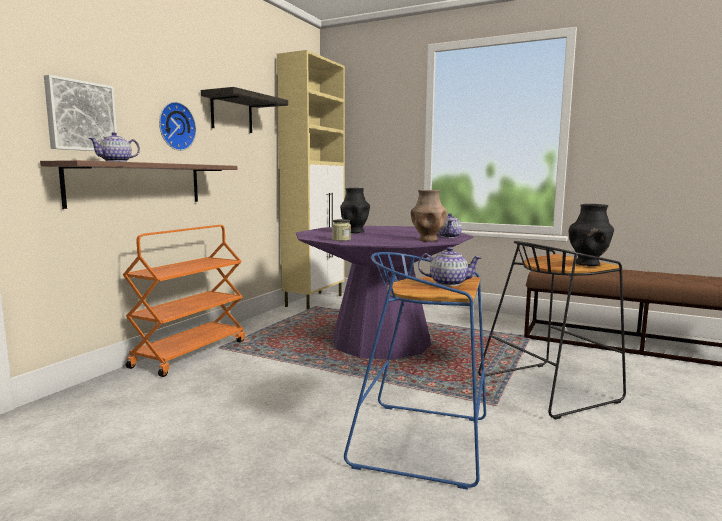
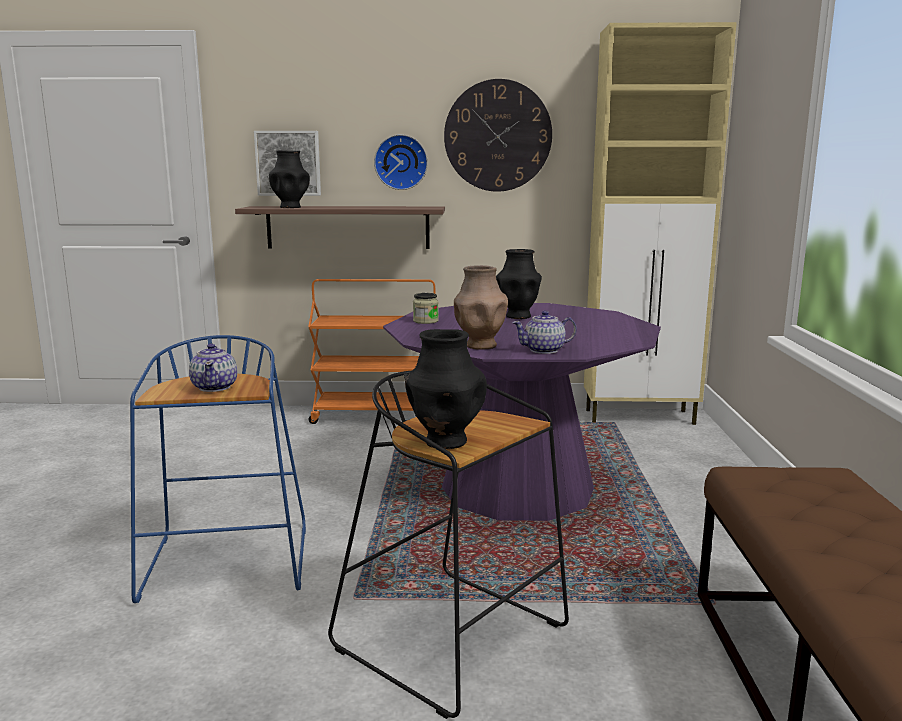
camera: 65 degrees right, 5 degrees up
teapot [88,132,140,162] -> black vase [269,150,310,208]
shelf [201,87,288,133] -> wall clock [444,79,552,192]

